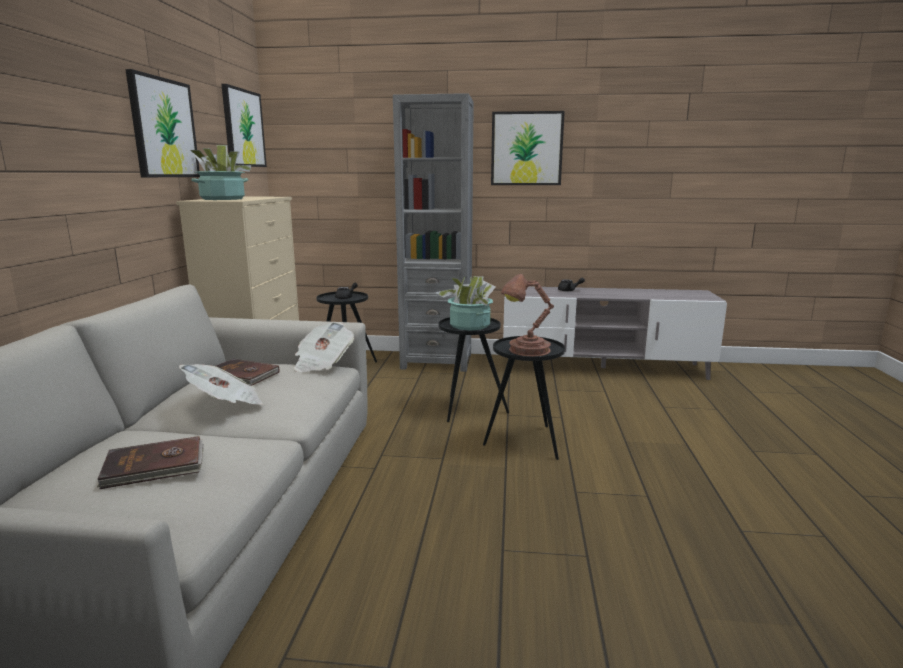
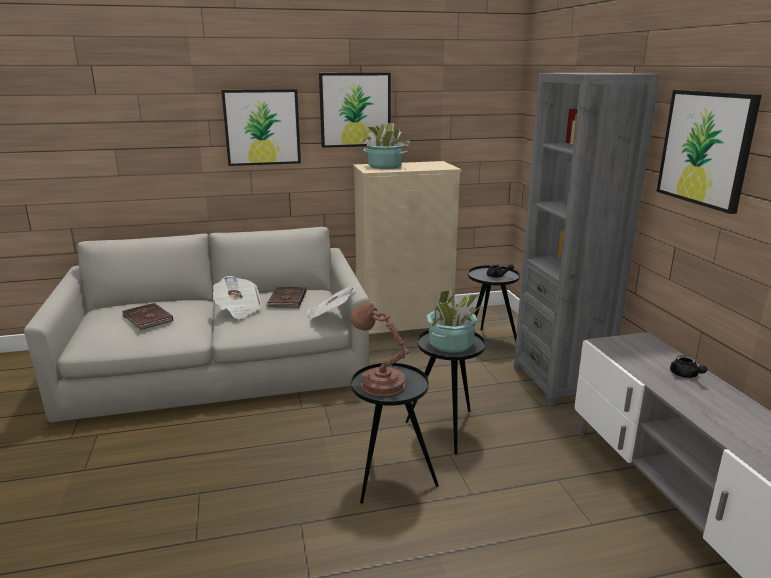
camera: 70 degrees right, 5 degrees up
picture [221,84,267,167] -> picture moved to [221,89,301,166]

